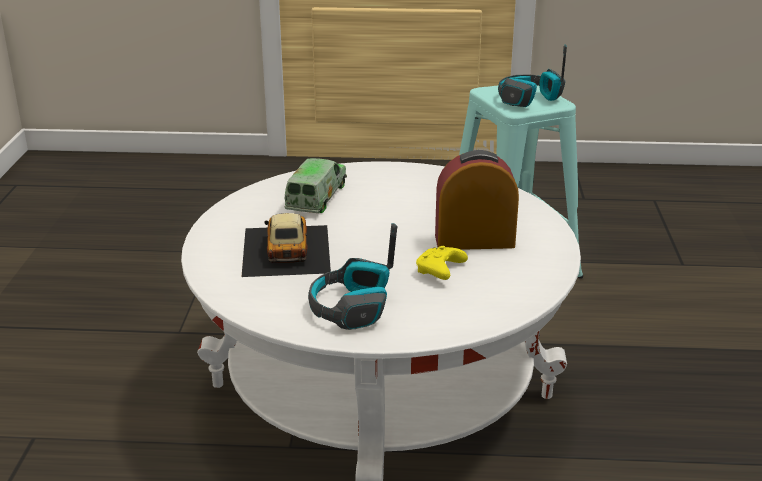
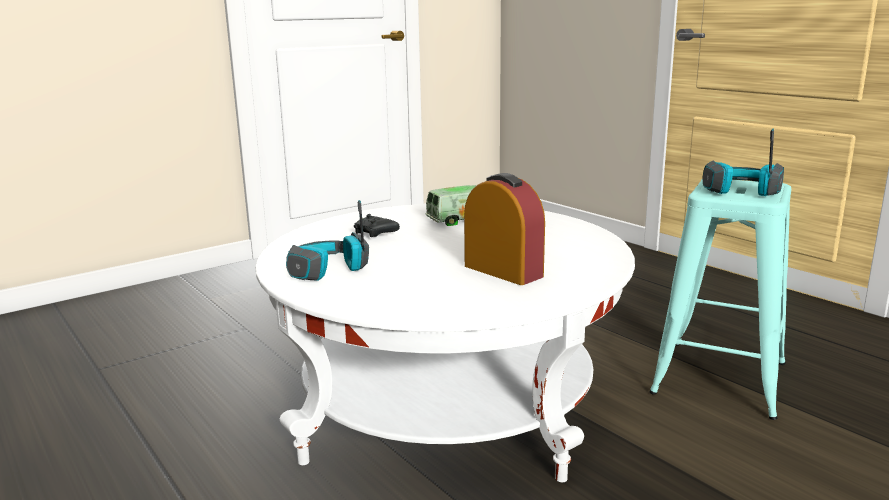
camera: 50 degrees right, 10 degrees down
toy car [241,213,331,277] -> black game controller [354,214,400,237]
yellow game controller [416,246,468,280] -> none

